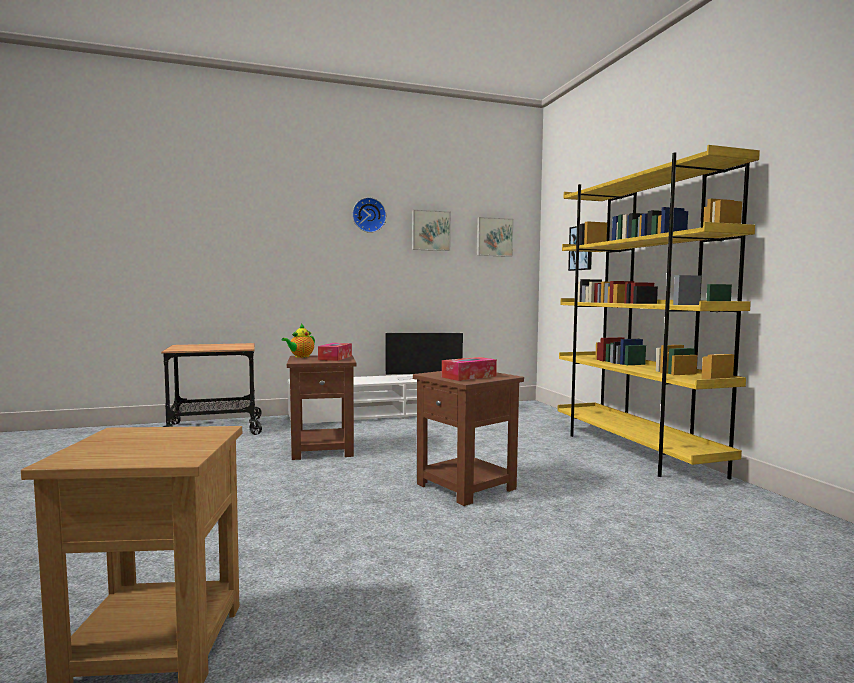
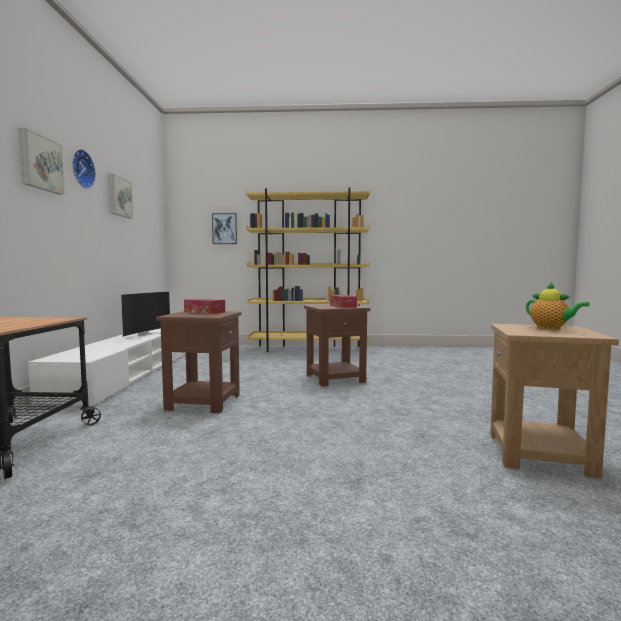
camera: 70 degrees left, 0 degrees up
teapot [282,323,315,358] -> teapot moved to [526,281,590,330]
picture [477,217,514,257] -> picture moved to [19,128,65,195]

